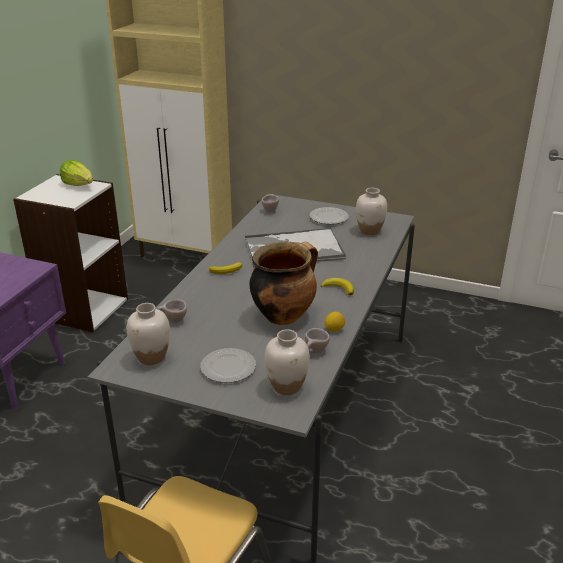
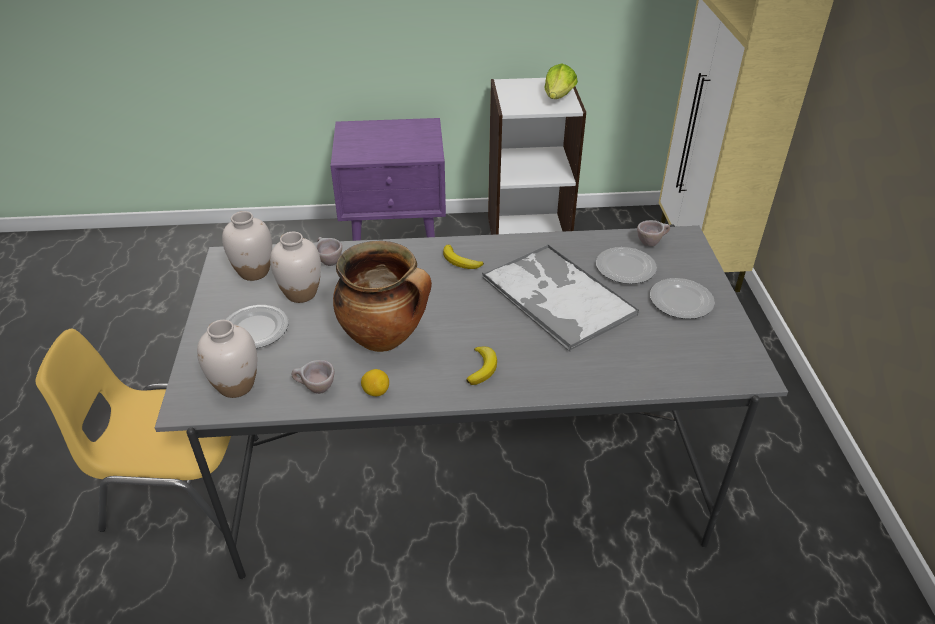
camera: 65 degrees right, 10 degrees up
white vase [356,188,387,235] -> white vase moved to [270,232,321,303]
none -> plate [596,247,657,284]

